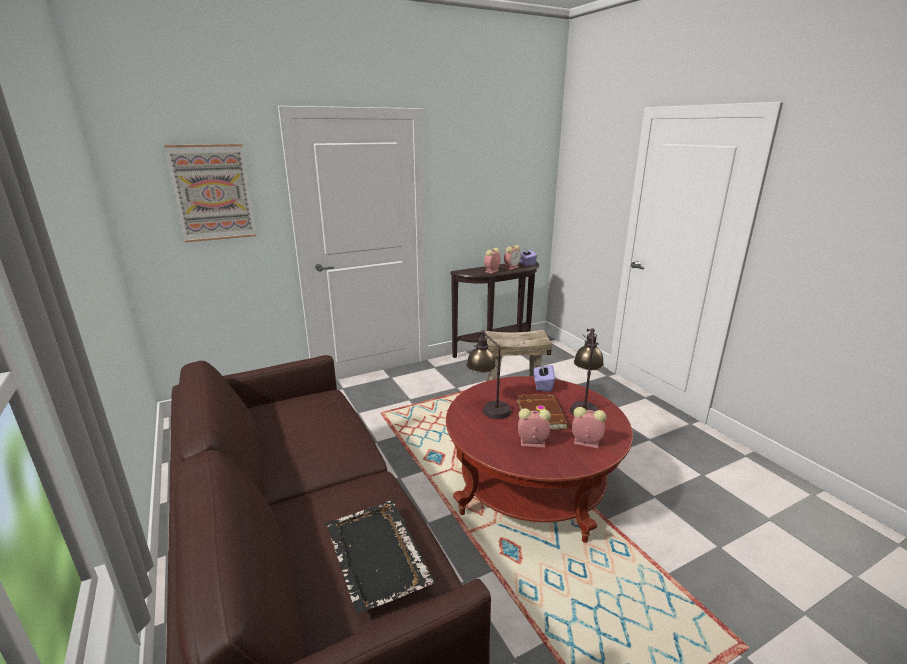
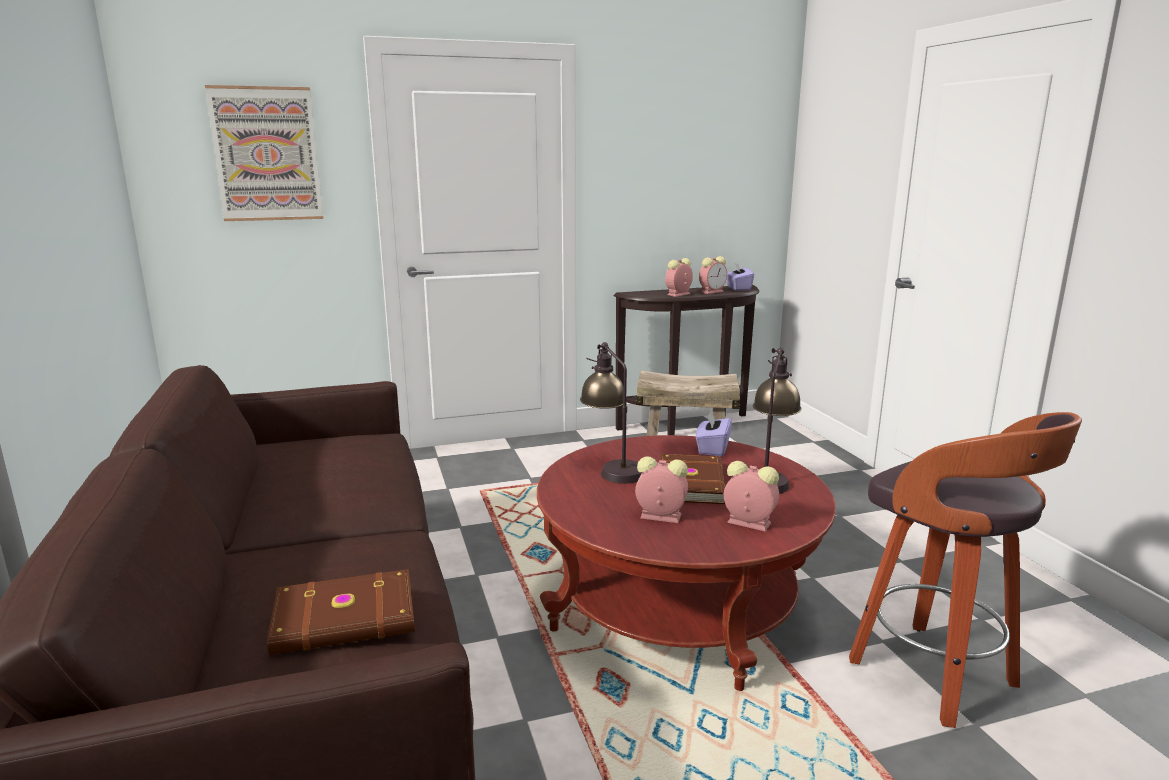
camera: 10 degrees right, 5 degrees down
black tray [326,500,435,614] -> brown book [267,569,415,655]
none -> stool [849,412,1082,728]

